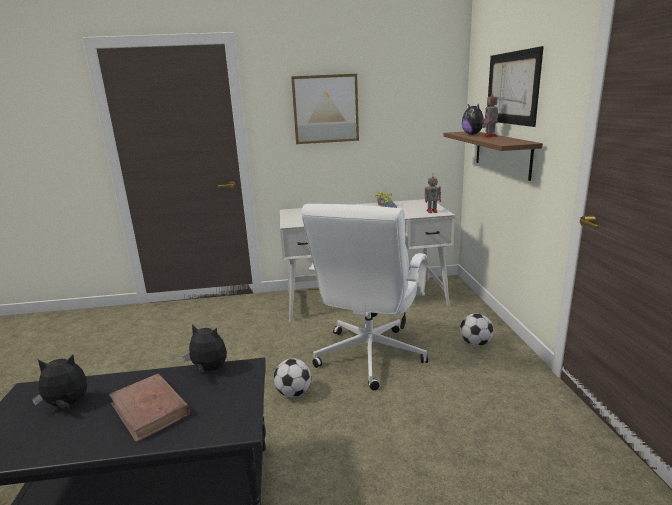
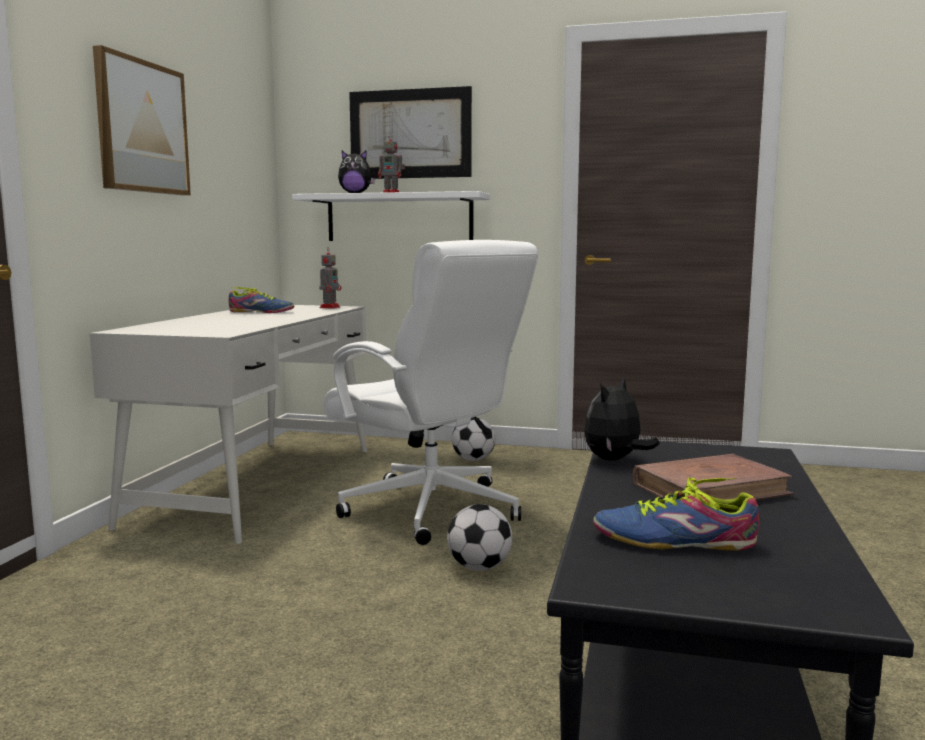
camera: 70 degrees left, 10 degrees down
plush toy [32,355,87,410] -> shoe [593,477,759,551]
brown shelf [443,132,543,181] -> white shelf [292,191,490,241]

